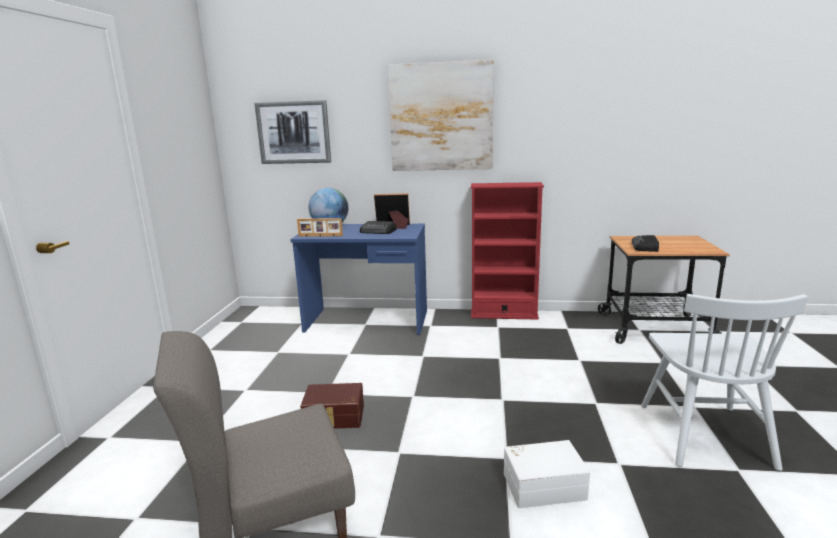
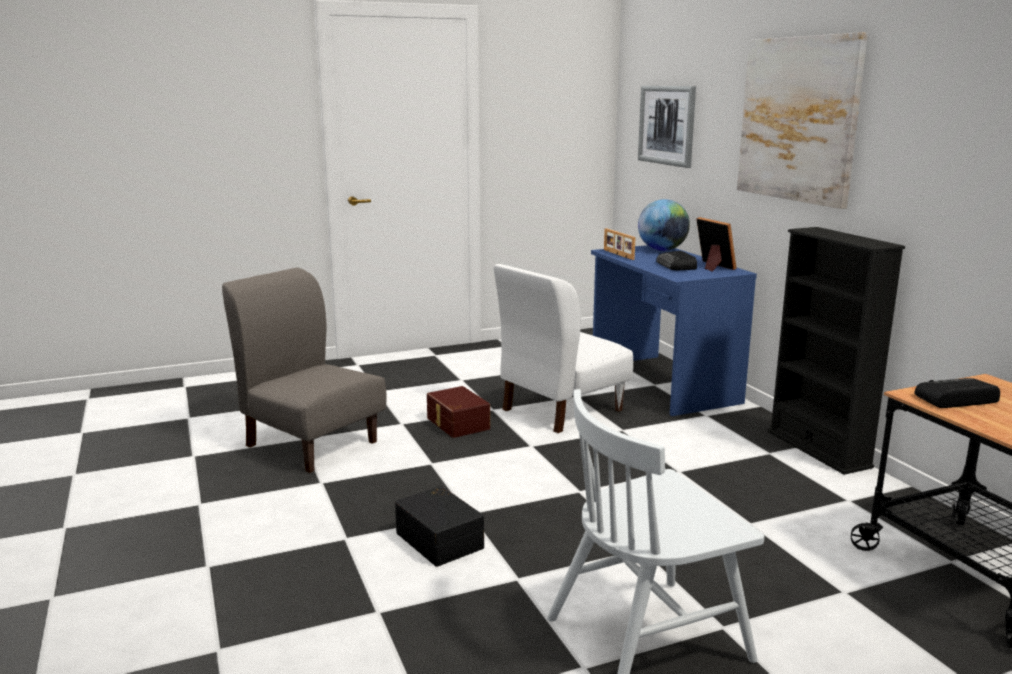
camera: 60 degrees right, 0 degrees up
red bookcase [471,182,544,319] -> black bookcase [768,227,905,475]
white storage box [504,440,590,508] -> black storage box [395,486,484,567]
none -> white chair [494,264,633,433]

